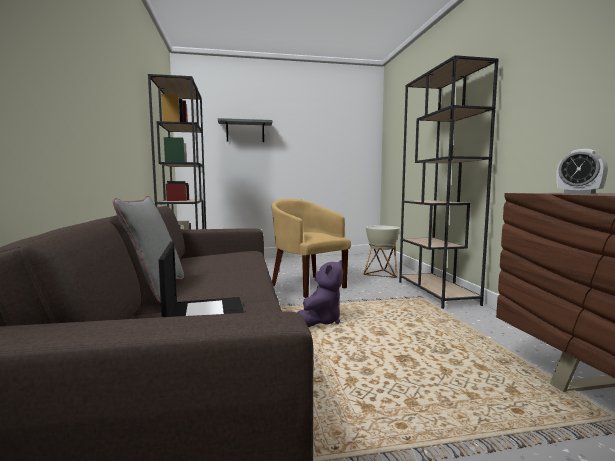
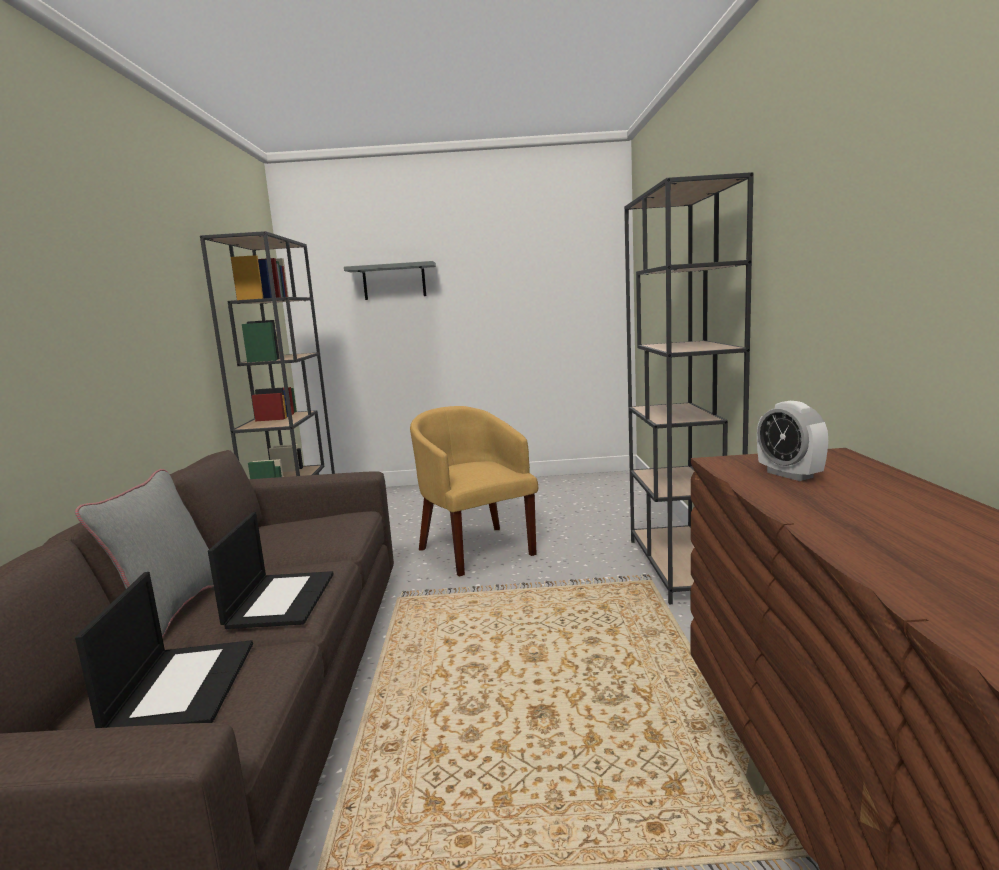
camera: 10 degrees right, 5 degrees up
purple plush toy [297,260,343,327] -> none
planter [364,225,400,278] -> none
none -> laptop [208,512,334,629]

